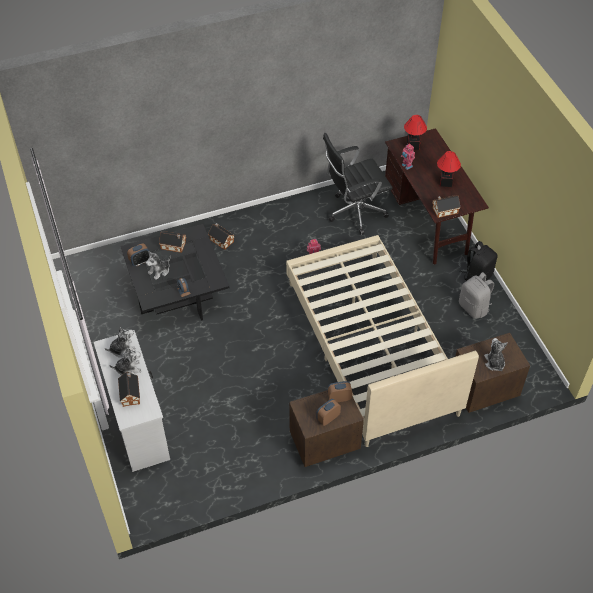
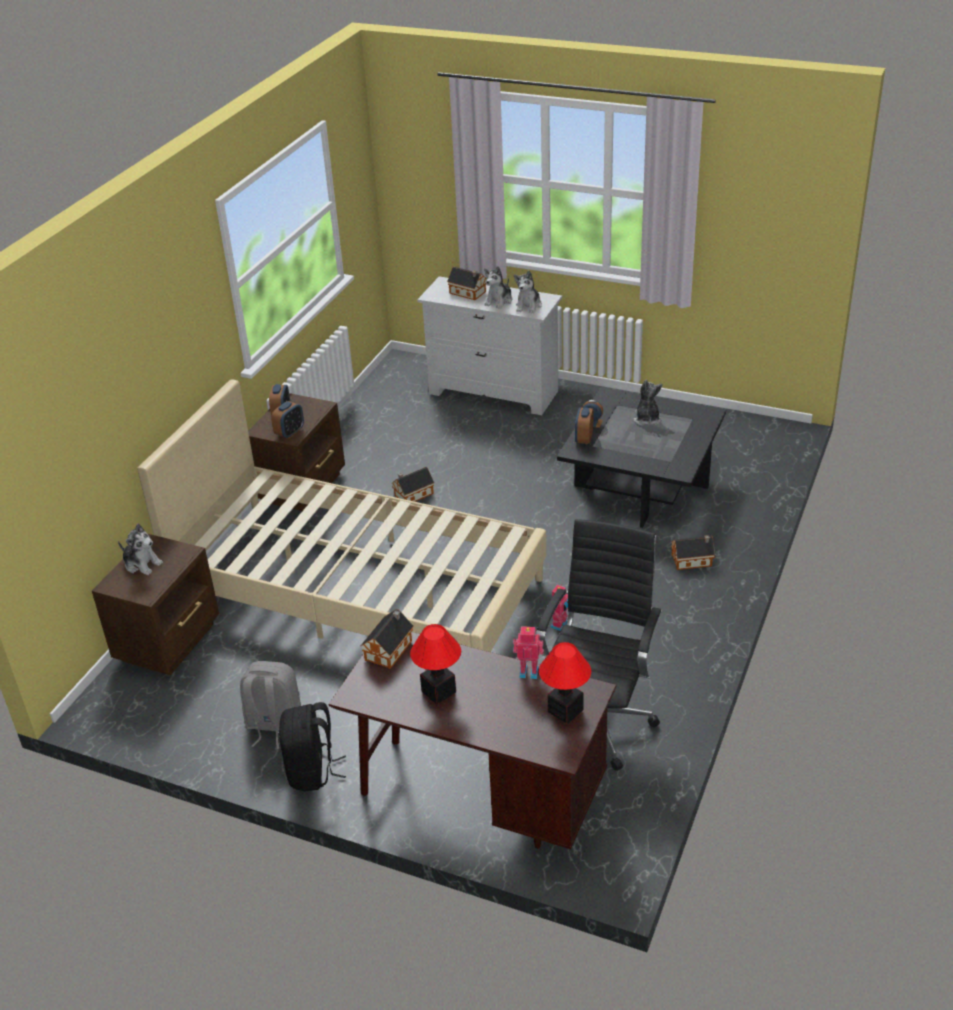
camera: 135 degrees right, 15 degrees down
alarm clock [127,244,149,266] -> alarm clock moved to [575,407,594,444]
toy house [159,231,186,253] -> toy house moved to [391,467,434,502]

